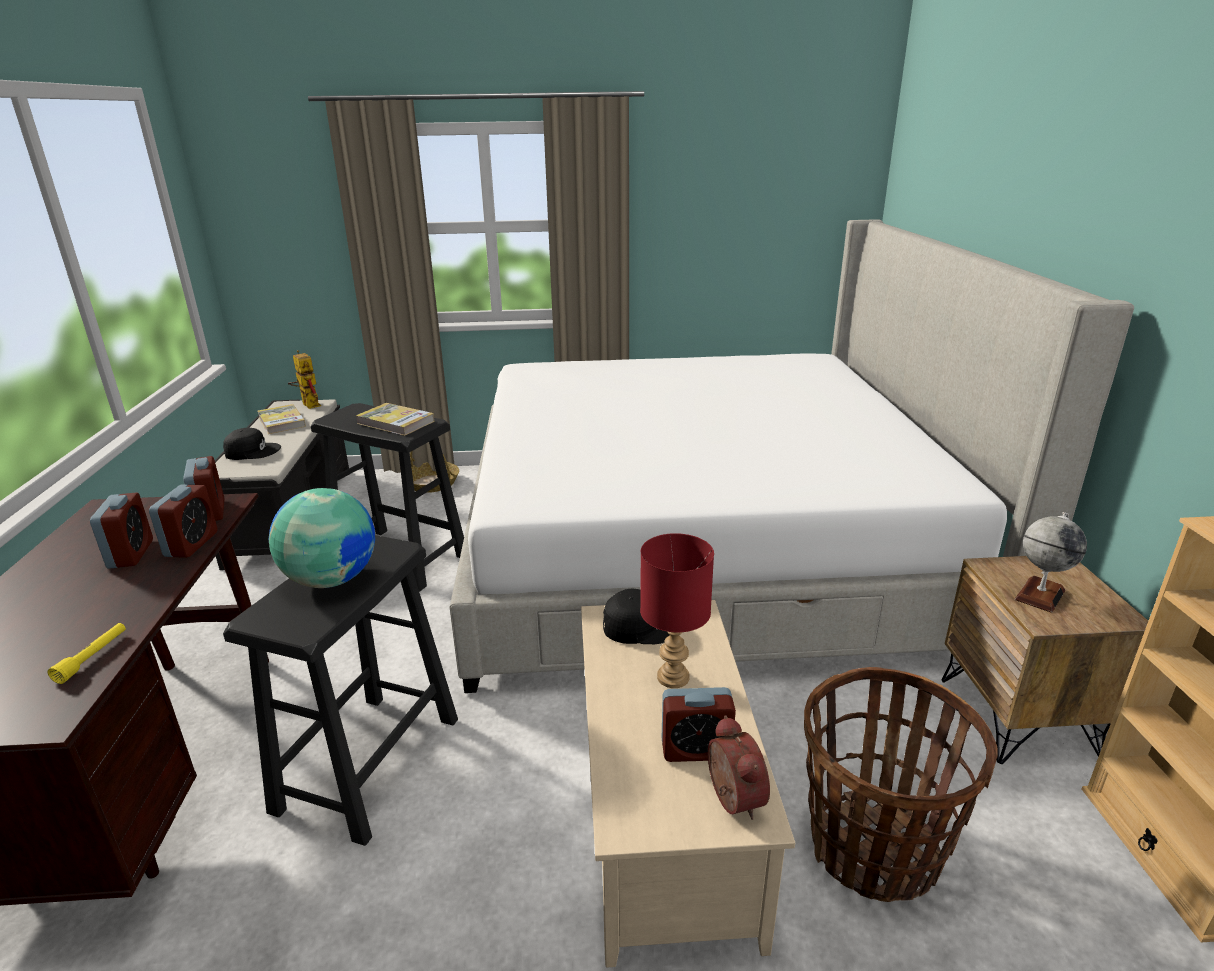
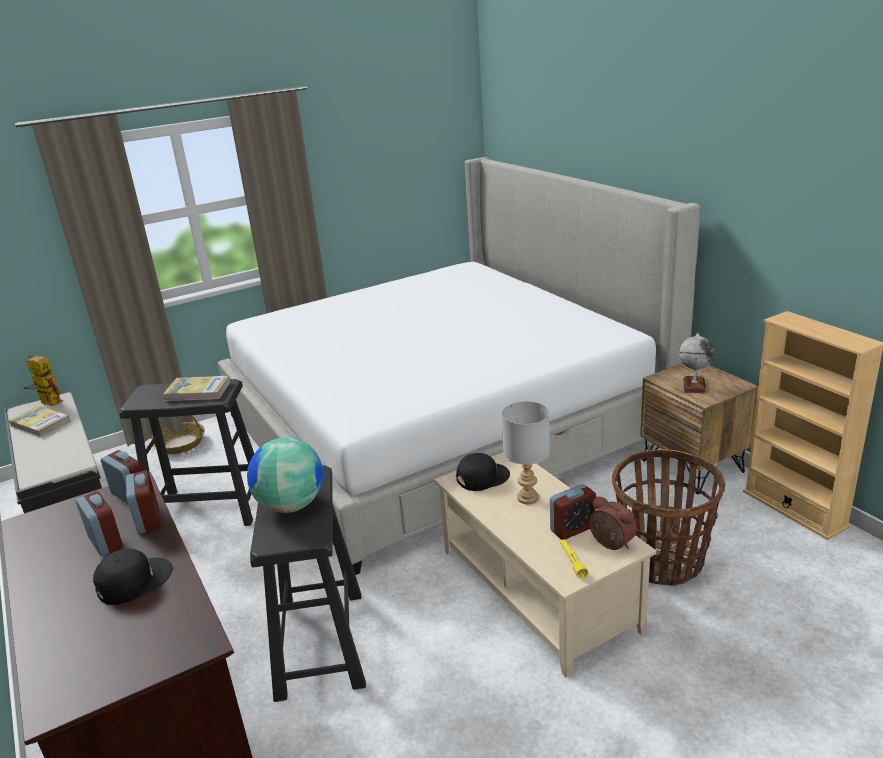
camera: 25 degrees left, 0 degrees up
yellow flashlight [47,623,126,684] -> yellow flashlight moved to [560,539,588,579]
black cap [223,428,281,460] -> black cap moved to [93,549,172,605]
red table lamp [640,533,714,688] -> grey table lamp [502,401,550,504]

